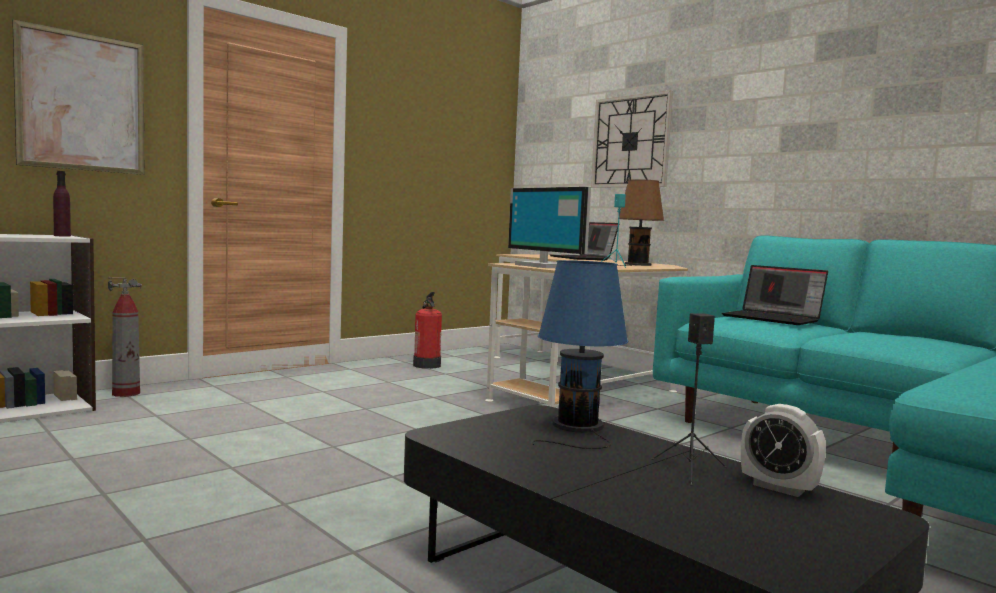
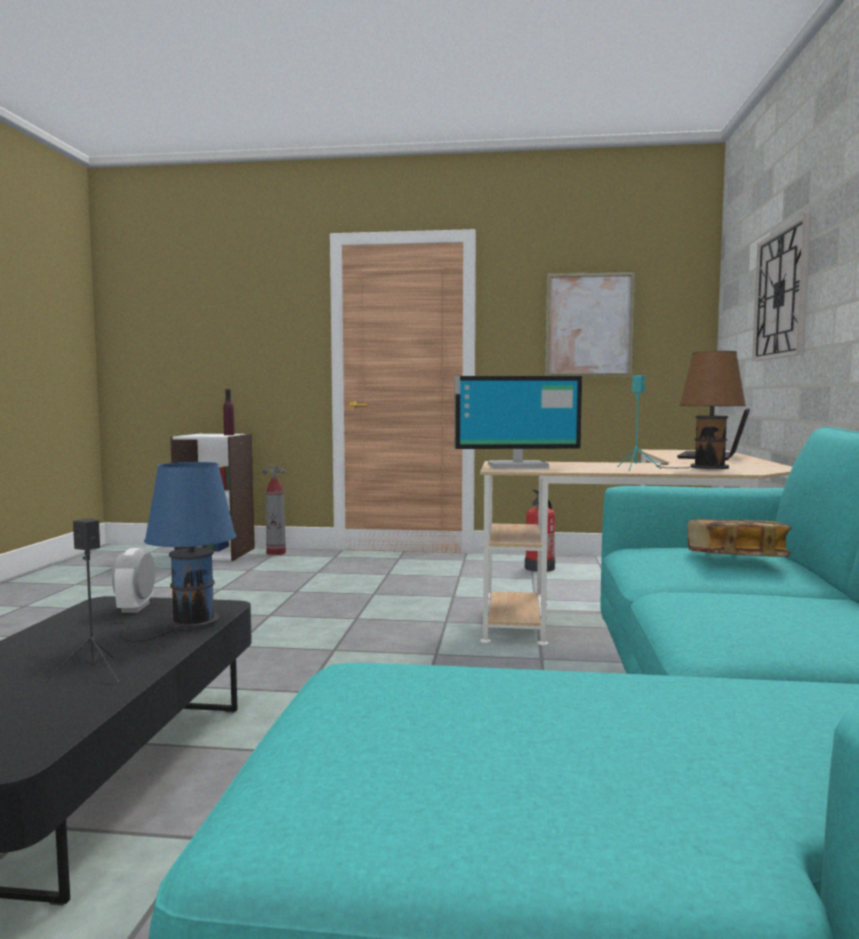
camera: 50 degrees right, 0 degrees up
picture [12,19,144,175] -> picture moved to [545,271,636,377]
monitor [508,187,591,268] -> monitor turned 105 degrees counterclockwise [455,376,582,469]
laptop [722,265,828,325] -> book [687,519,792,557]
alarm clock [741,404,826,497] -> alarm clock moved to [112,548,155,613]

